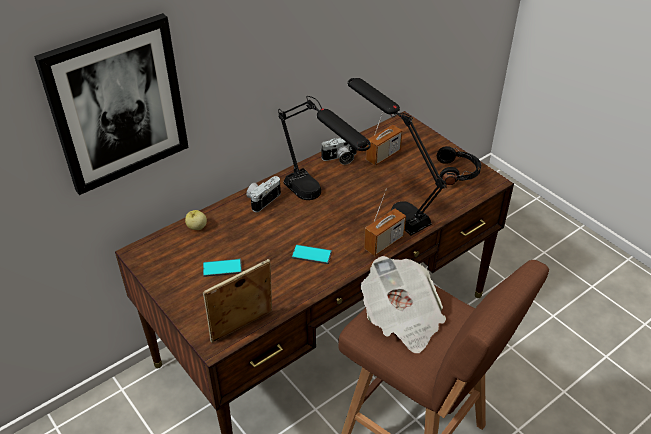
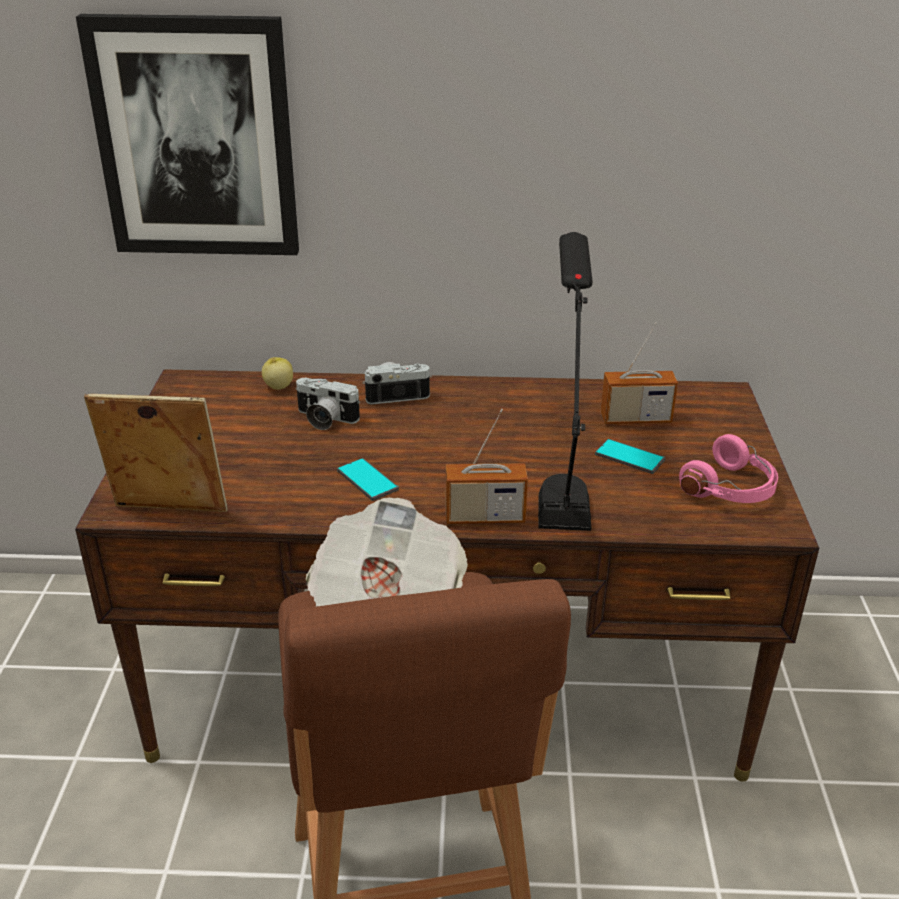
camera: 40 degrees right, 10 degrees down
phone [203,259,242,277] -> phone moved to [595,439,665,474]
black table lamp [278,96,371,200] -> none
camera [320,137,357,165] -> camera moved to [296,378,360,430]
black headphones [437,146,481,185] -> pink headphones [679,434,778,503]

